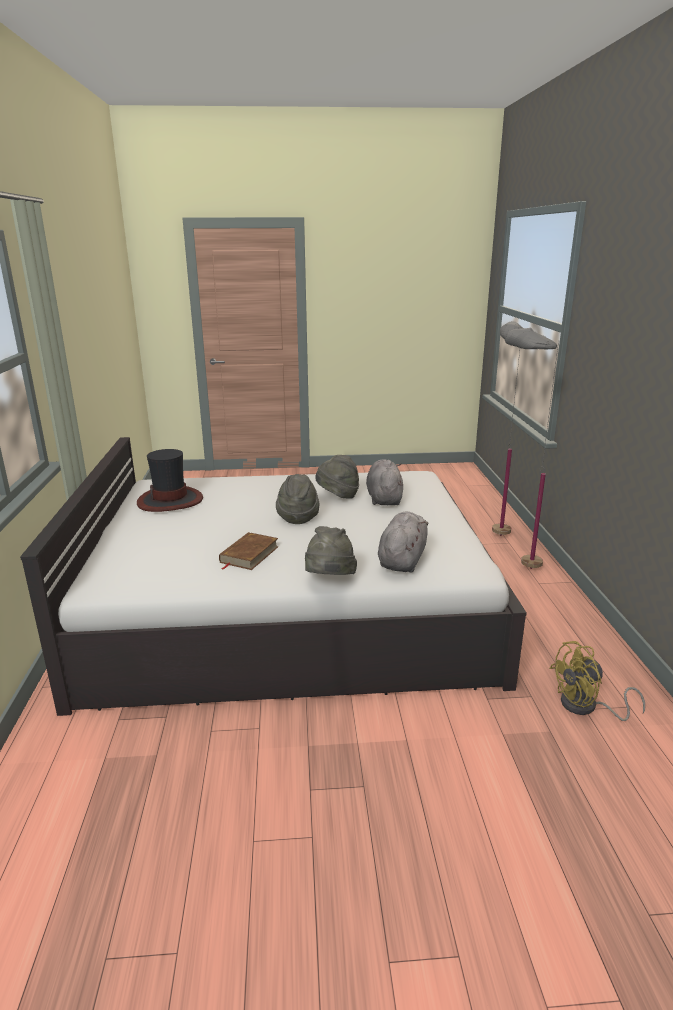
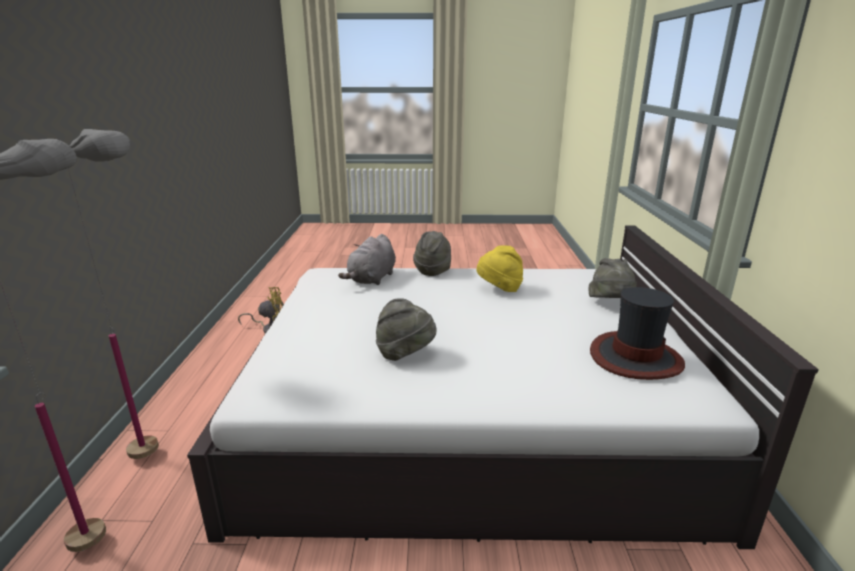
camera: 175 degrees left, 0 degrees up
brown book [219,532,279,570] -> yellow hat [477,245,523,292]
grey hat [276,474,319,524] -> grey hat moved to [588,258,637,298]
grey plush toy [366,459,403,505] -> none

